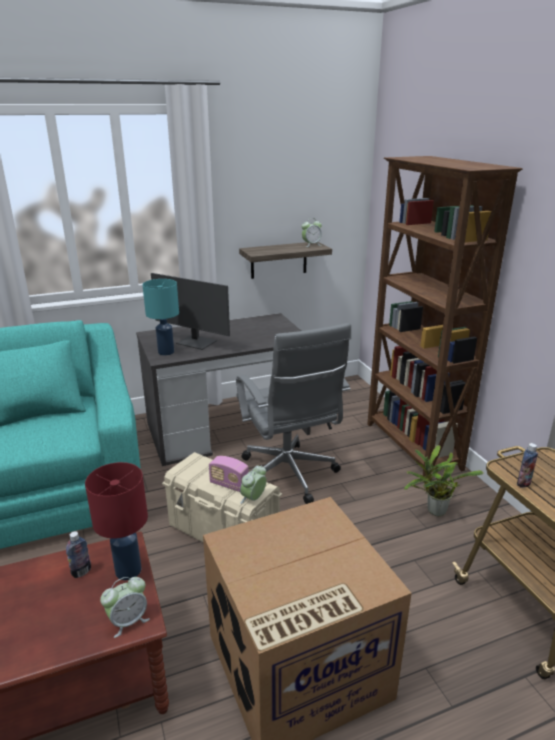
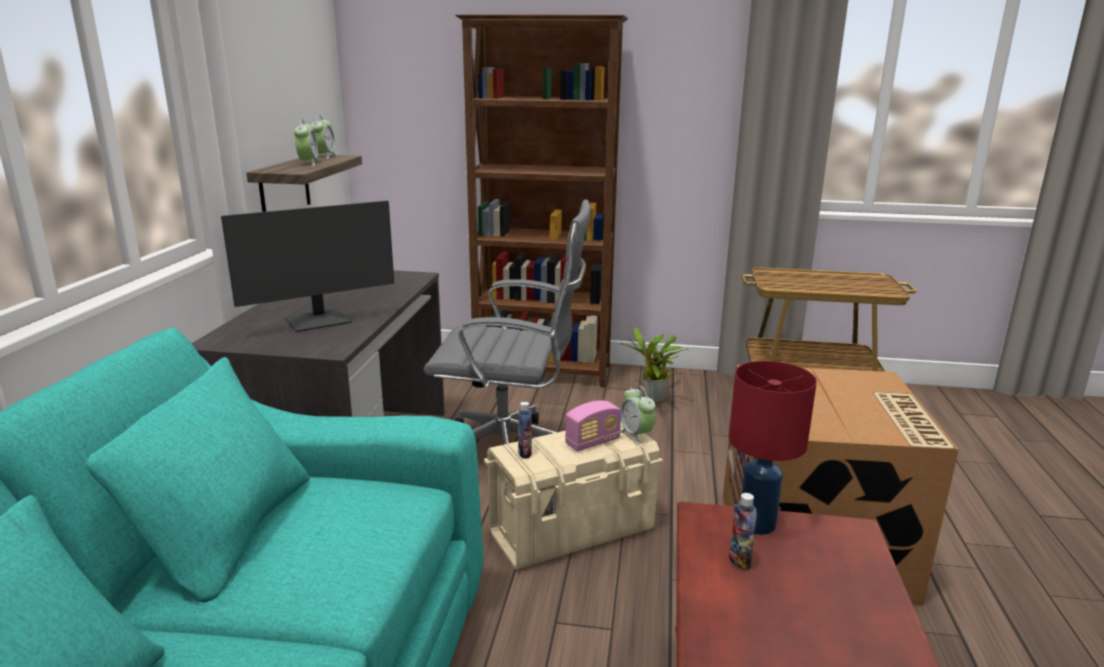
camera: 60 degrees left, 5 degrees down
alarm clock [100,577,150,638] -> alarm clock moved to [294,119,320,166]
turquoise table lamp [142,279,179,356] -> none
bottle [517,443,538,488] -> bottle moved to [518,402,532,459]

